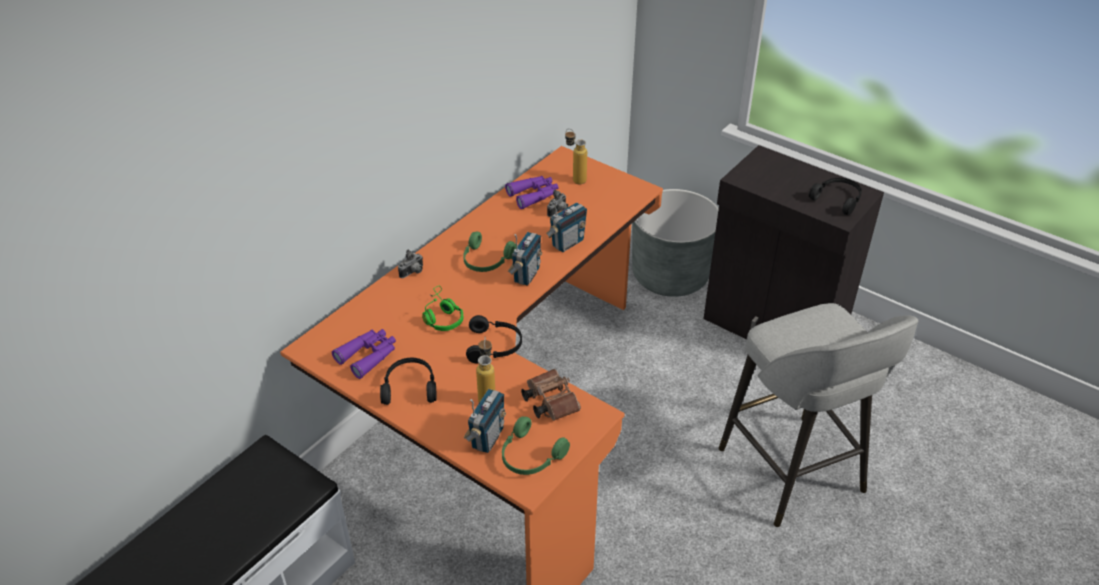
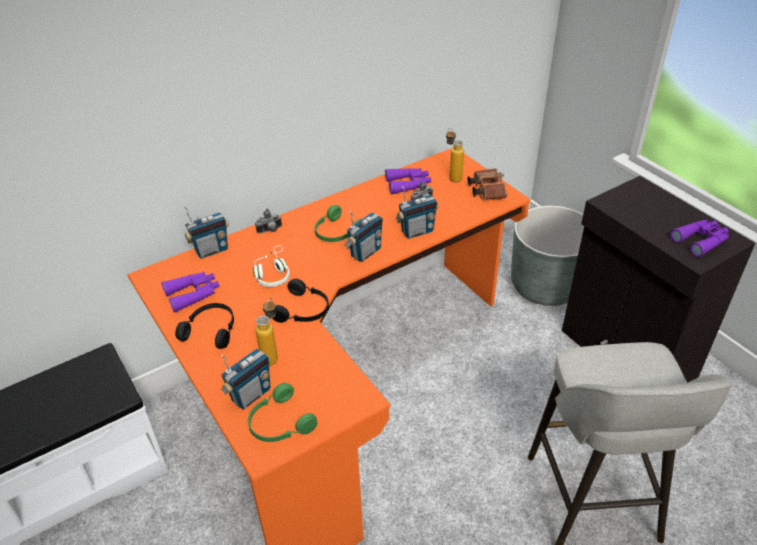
camera: 20 degrees right, 0 degrees up
green headphones [422,286,463,331] -> white headphones [253,245,290,287]
brown binoculars [521,369,581,421] -> brown binoculars moved to [468,168,507,200]
black headphones [809,178,862,215] -> purple binoculars [670,219,729,257]
none -> radio [184,206,229,259]

